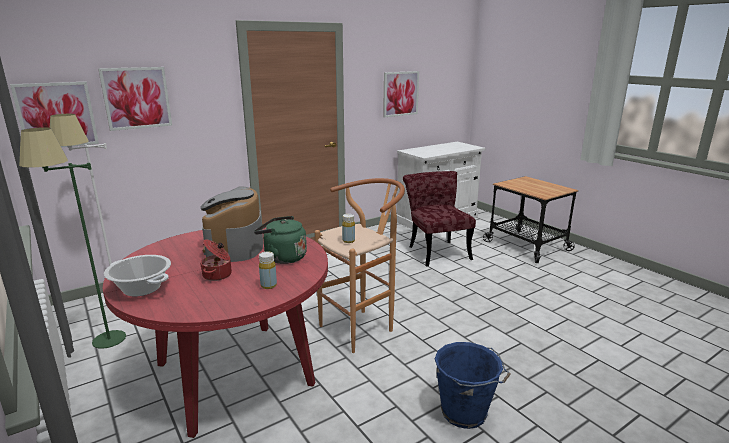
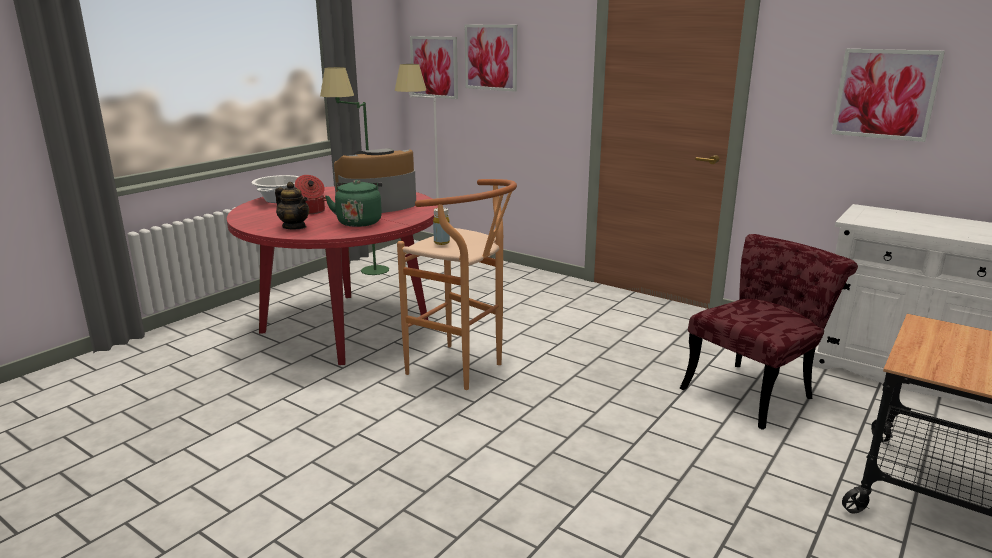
camera: 70 degrees right, 0 degrees up
yellow bottle [259,251,277,289] -> teapot [275,182,309,229]
blue bucket [435,342,511,429] -> none

